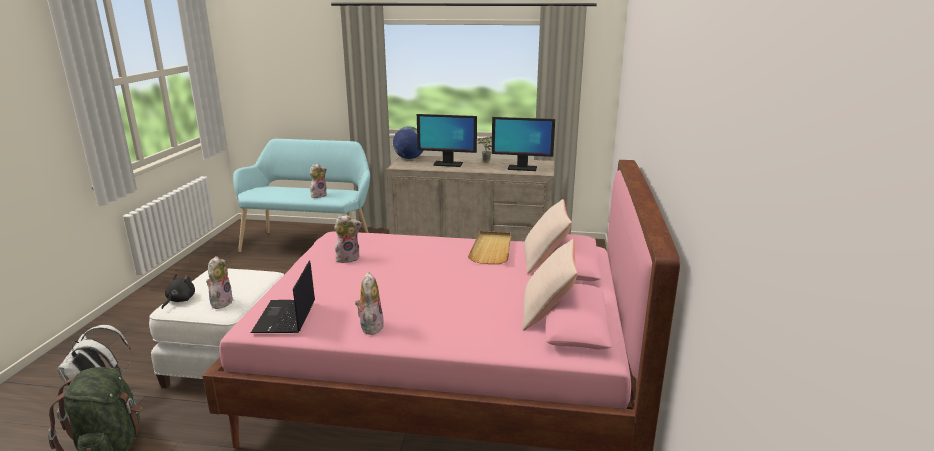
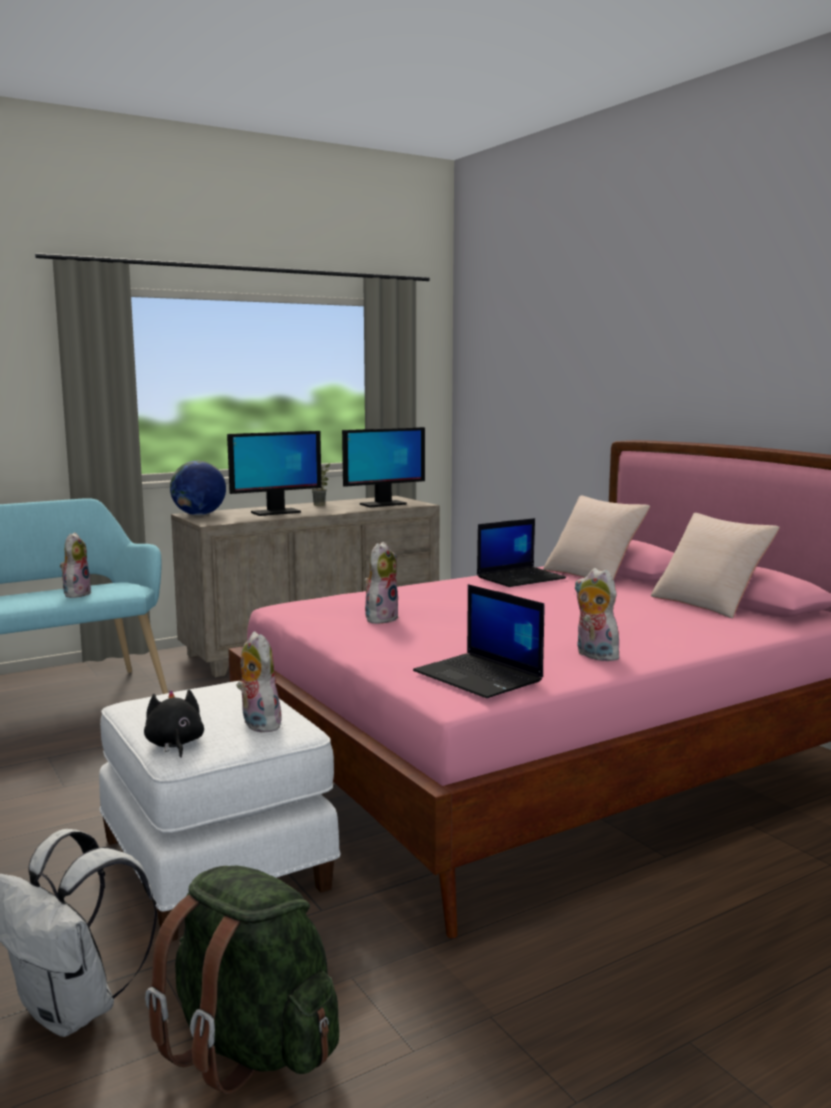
camera: 40 degrees left, 10 degrees down
beige tray [468,231,511,264] -> laptop [477,518,566,587]

